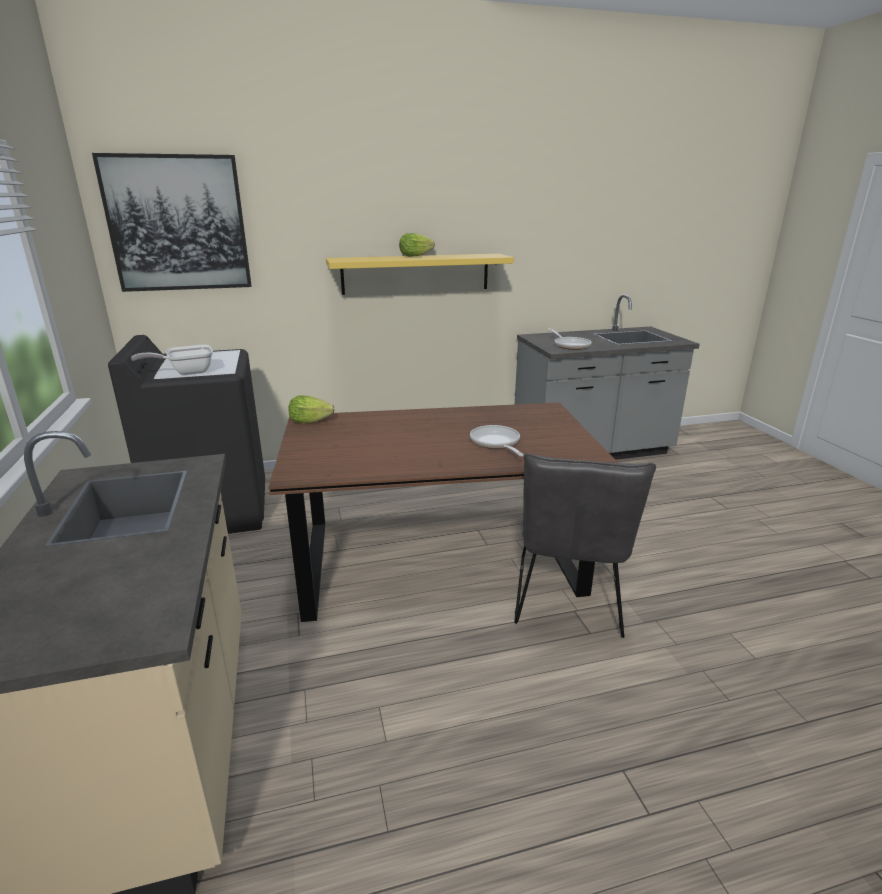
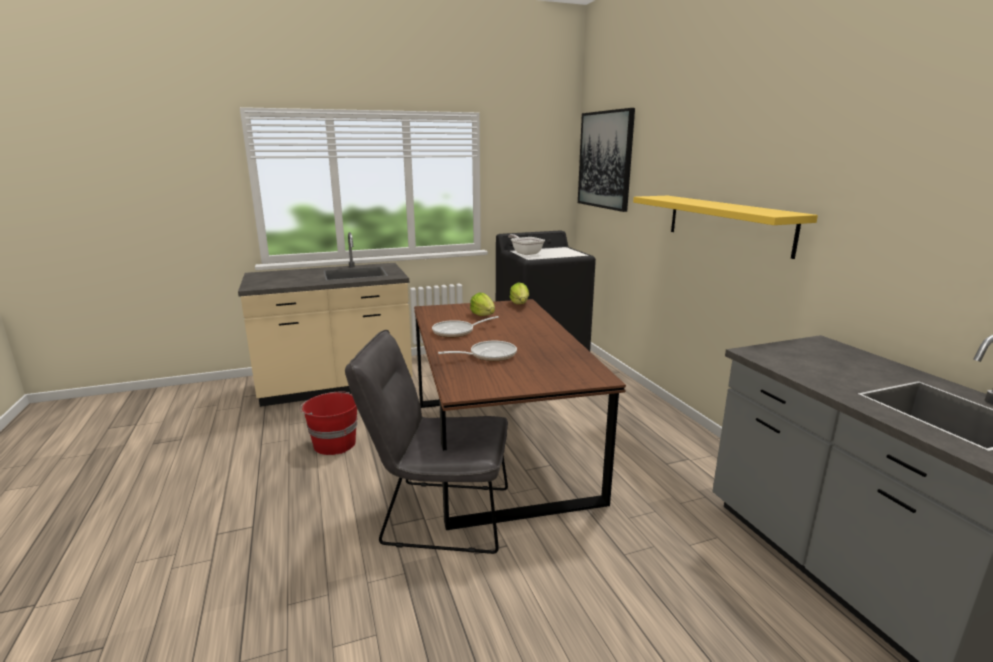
camera: 85 degrees right, 5 degrees down
lettuce [399,233,435,257] -> lettuce moved to [470,293,495,316]
frying pan [548,329,592,350] -> frying pan moved to [432,316,499,338]
none -> red bucket [300,391,358,455]

